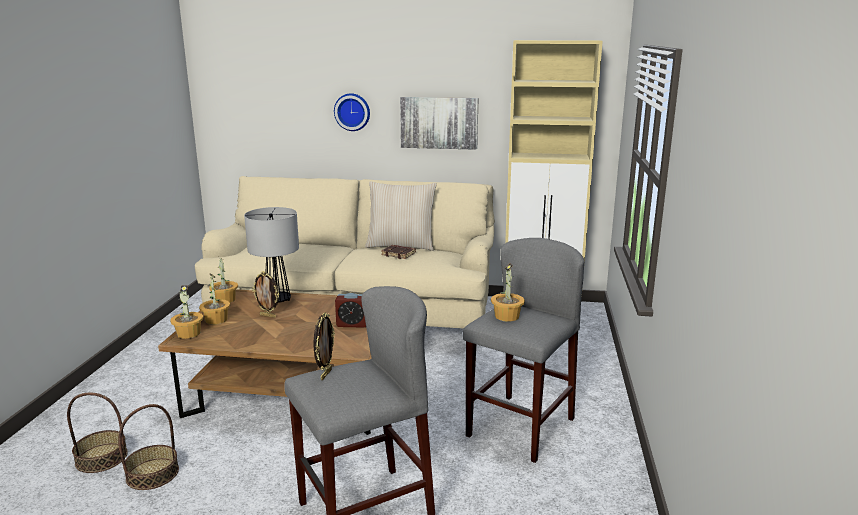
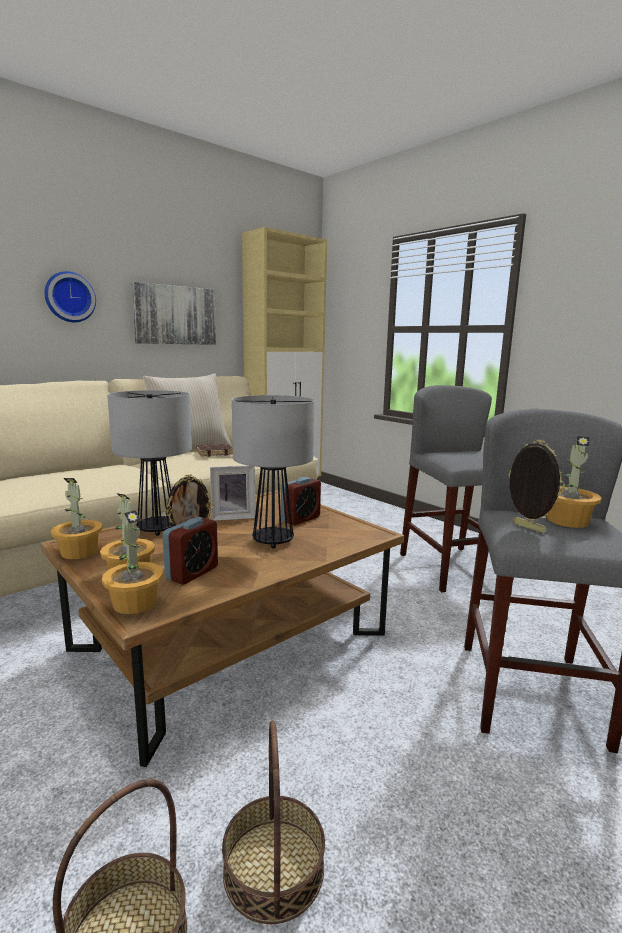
camera: 50 degrees left, 5 degrees down
potted plant [491,264,525,322] -> potted plant moved to [547,436,602,528]
none -> alarm clock [163,517,218,584]
none -> picture frame [210,465,256,521]
none -> table lamp [232,395,315,548]

